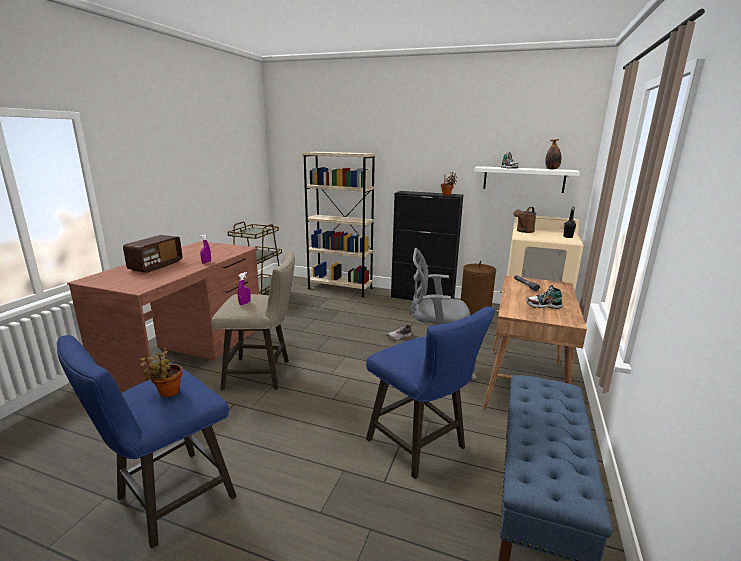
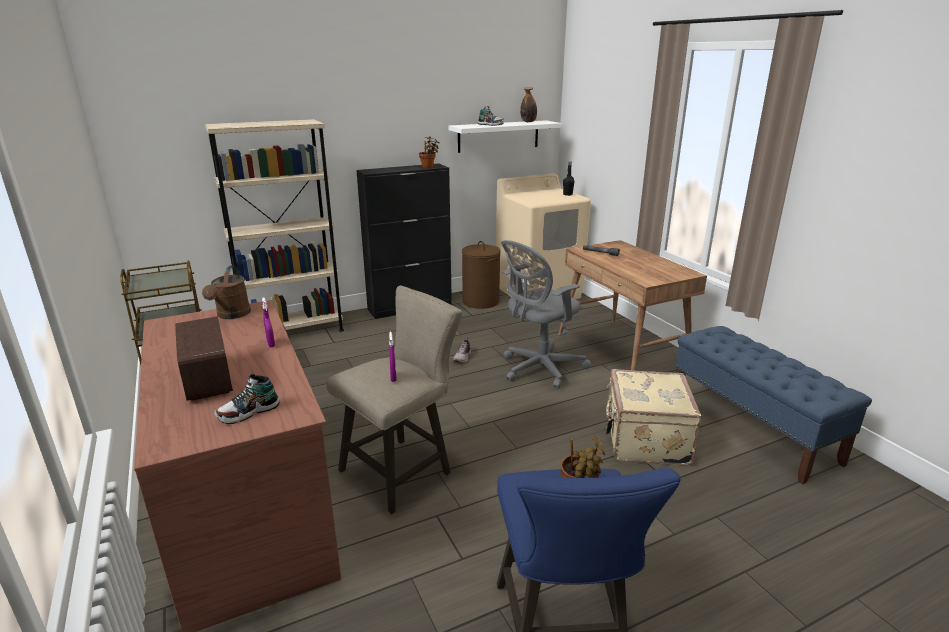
camera: 45 degrees left, 5 degrees up
blue stool [366,306,495,479] -> beige suitcase [605,369,702,466]
brown watering can [514,207,537,233] -> brown watering can moved to [202,266,251,319]
shoe [526,285,562,309] -> shoe moved to [214,374,279,424]

